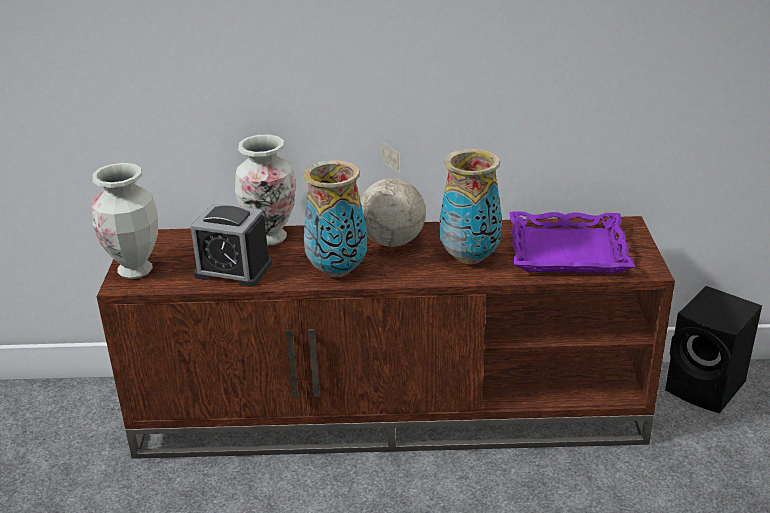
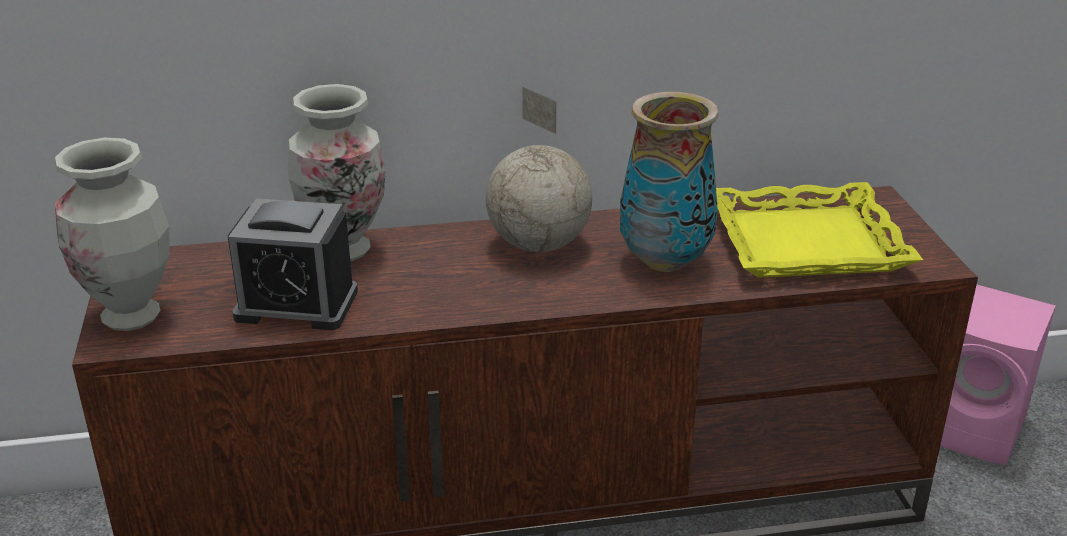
camera: 10 degrees left, 0 degrees up
vase [303,160,367,277] -> none
purple tray [510,211,635,273] -> yellow tray [716,182,923,278]
black speaker [665,286,762,413] -> pink speaker [940,285,1056,465]

